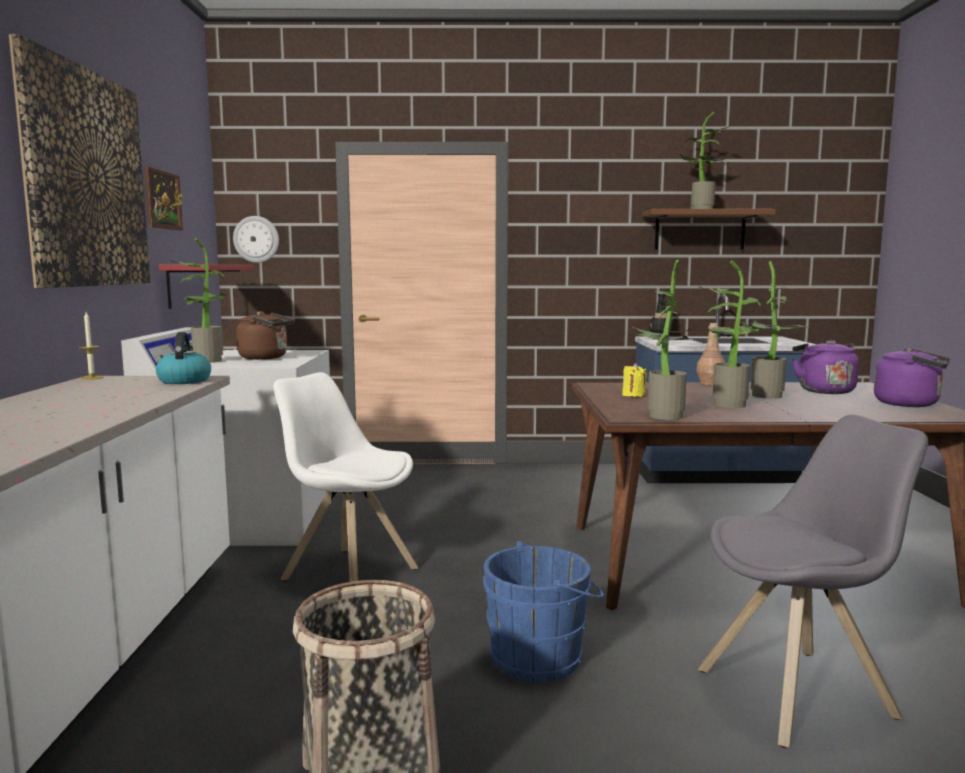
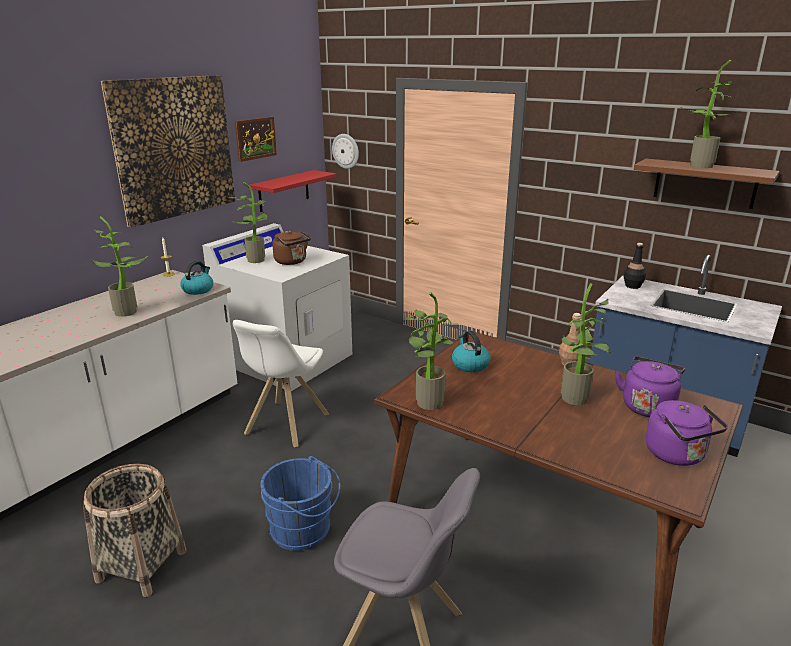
camera: 35 degrees right, 15 degrees up
white chair [273,372,418,582] -> white chair turned 135 degrees counterclockwise [233,320,329,448]
yellow candle [622,363,647,397] -> kettle [452,331,491,372]
potted plant [698,260,761,408] -> potted plant moved to [91,216,148,317]

